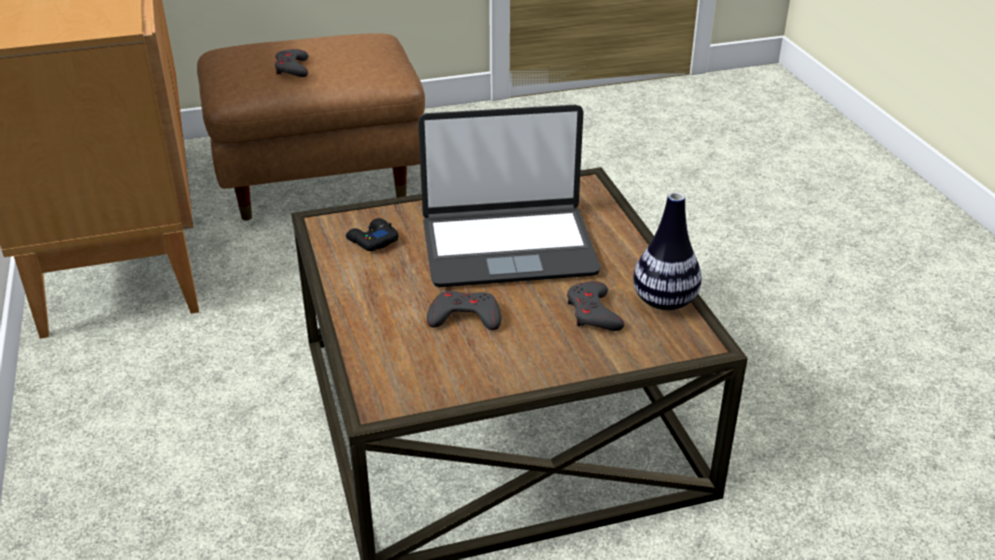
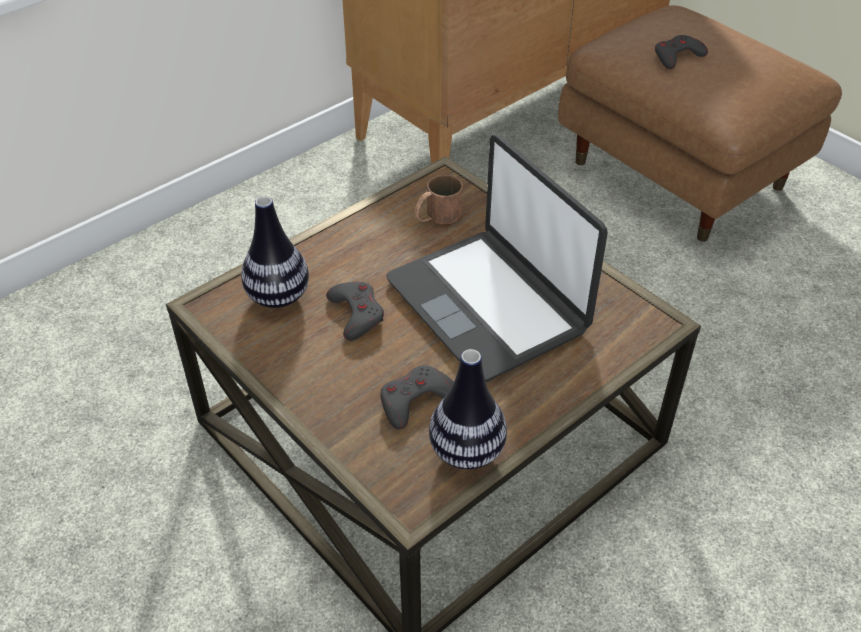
camera: 65 degrees right, 10 degrees up
black game controller [346,218,399,251] -> brown mug [414,175,463,224]
none -> vase [241,196,309,308]

